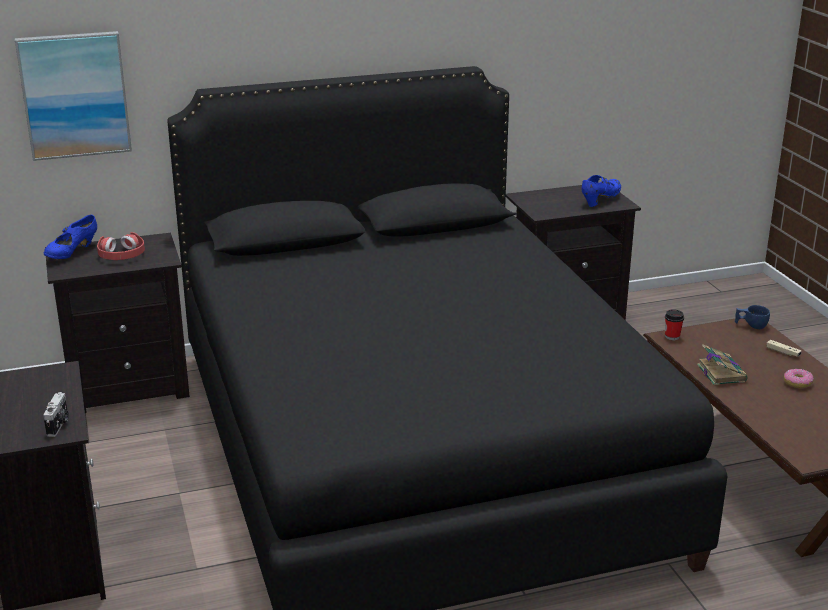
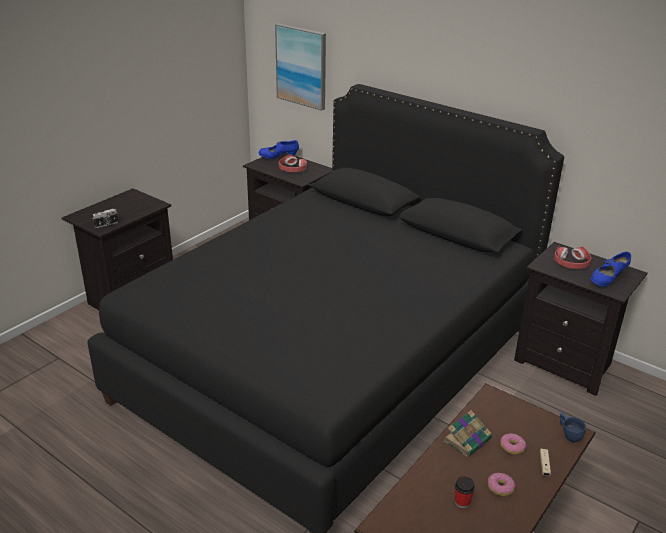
camera: 55 degrees right, 5 degrees up
blue shoe [581,175,621,207] -> blue shoe turned 135 degrees clockwise [590,252,631,287]
cup [665,310,684,340] -> cup moved to [455,476,475,508]
none -> donut [500,434,526,455]
none -> red headphones [554,245,592,269]

